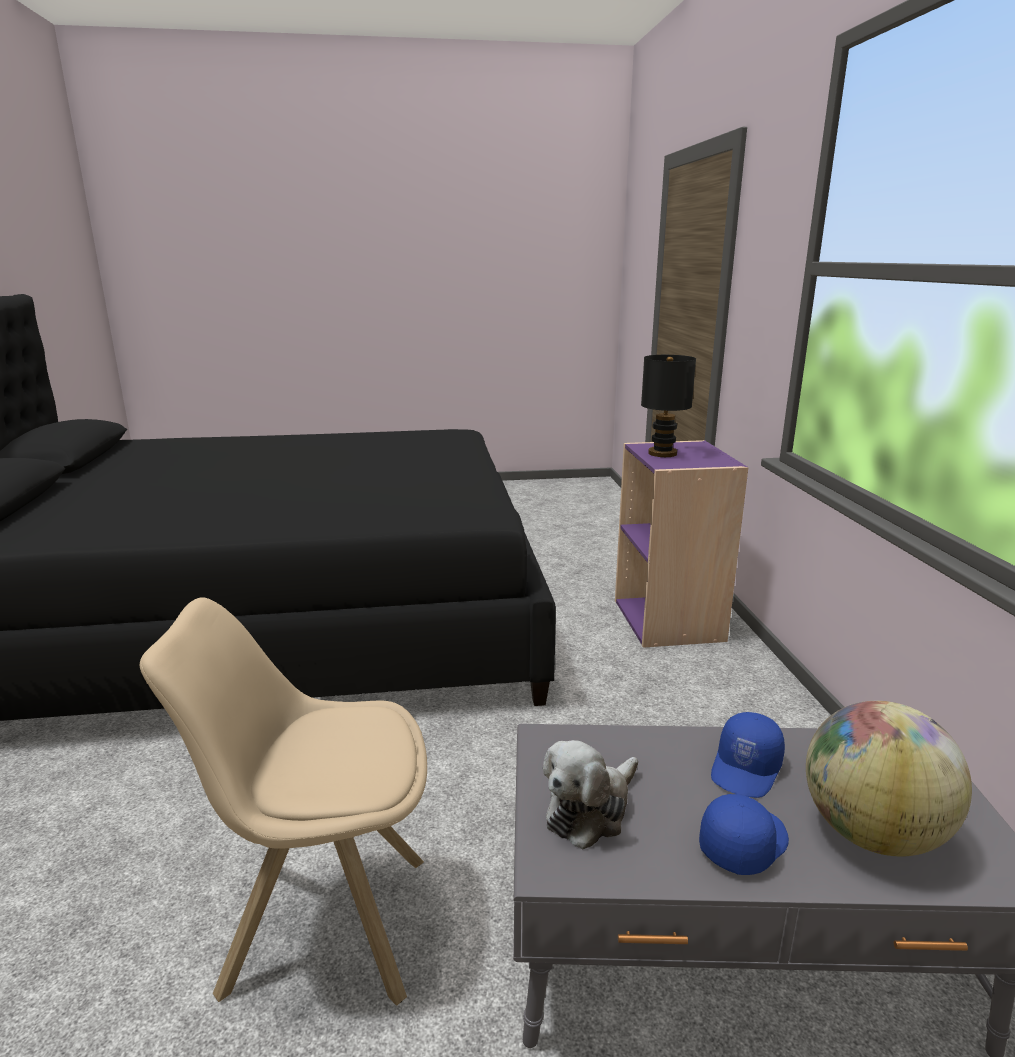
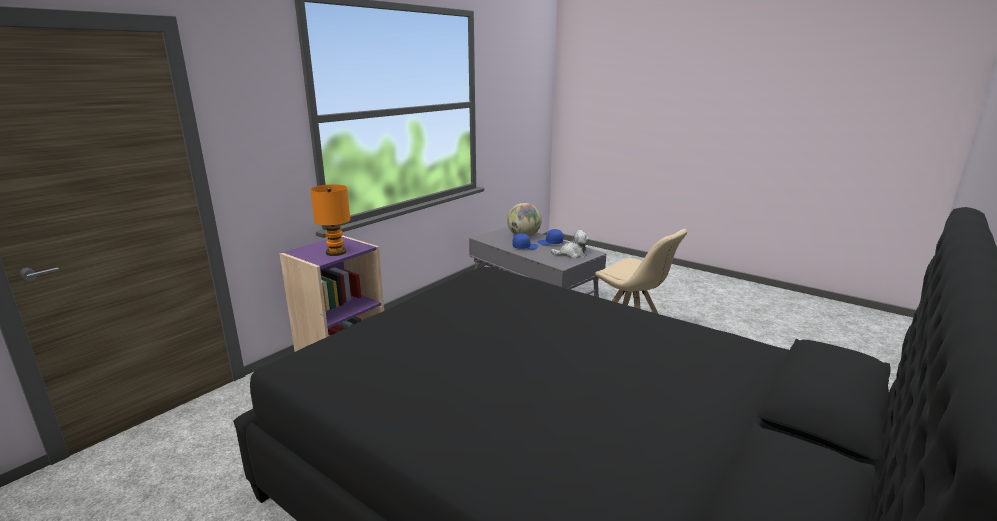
camera: 135 degrees left, 0 degrees up
black table lamp [641,355,696,457] -> orange table lamp [310,184,350,256]

